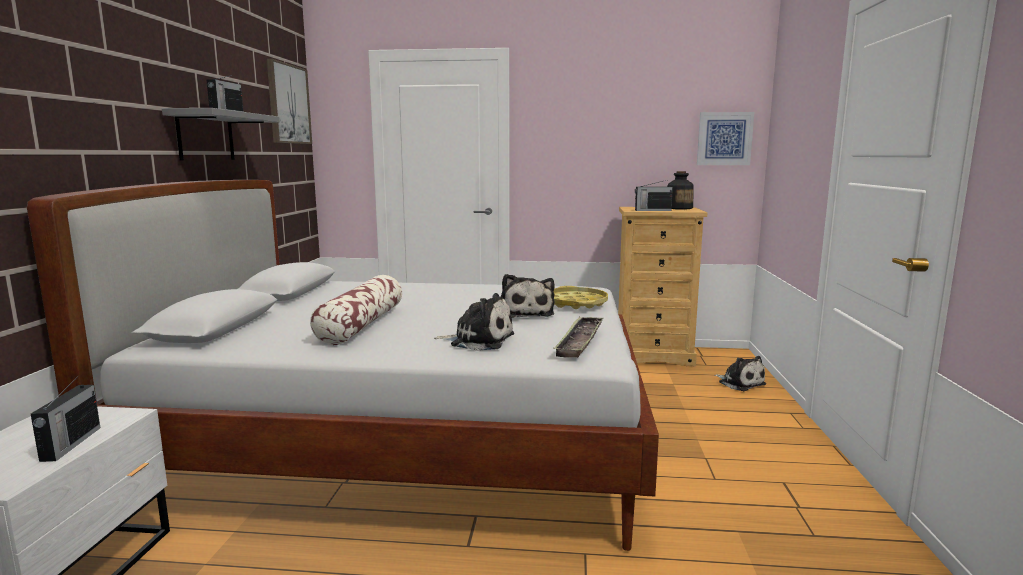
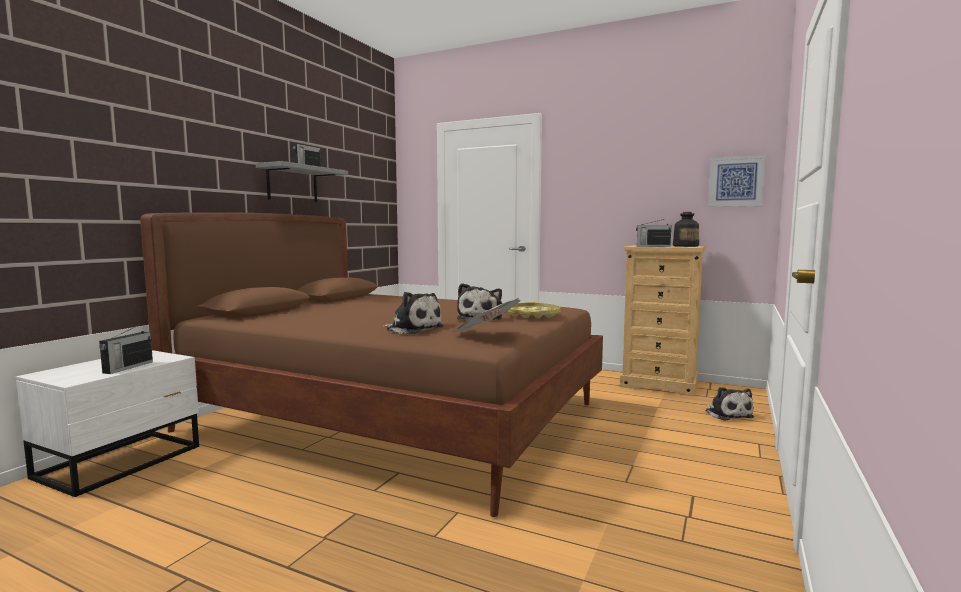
camera: 20 degrees right, 5 degrees down
white bed [27,180,659,551] -> brown bed [140,212,603,517]
picture [267,59,312,144] -> none
pillow [310,275,402,345] -> none
tray [553,316,603,358] -> newspaper [453,298,520,332]

